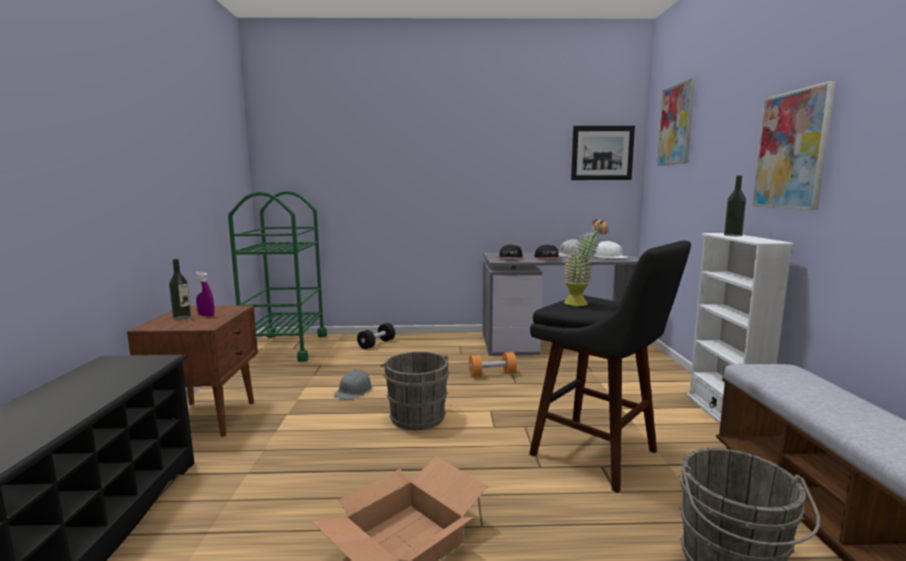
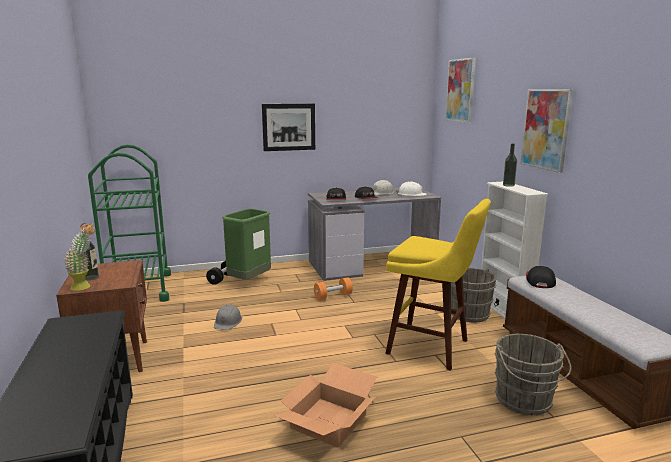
camera: 15 degrees left, 5 degrees up
purple spray bottle [195,272,214,317] -> none
grey bucket [380,352,450,430] -> grey bucket moved to [451,268,497,322]
black stool [529,241,691,493] -> yellow stool [385,199,491,371]
potted plant [563,219,609,306] -> potted plant moved to [64,223,95,291]
picture [571,126,635,180] -> picture moved to [262,104,315,151]
none -> green trash can [222,209,271,280]
none -> cap [526,266,556,288]

